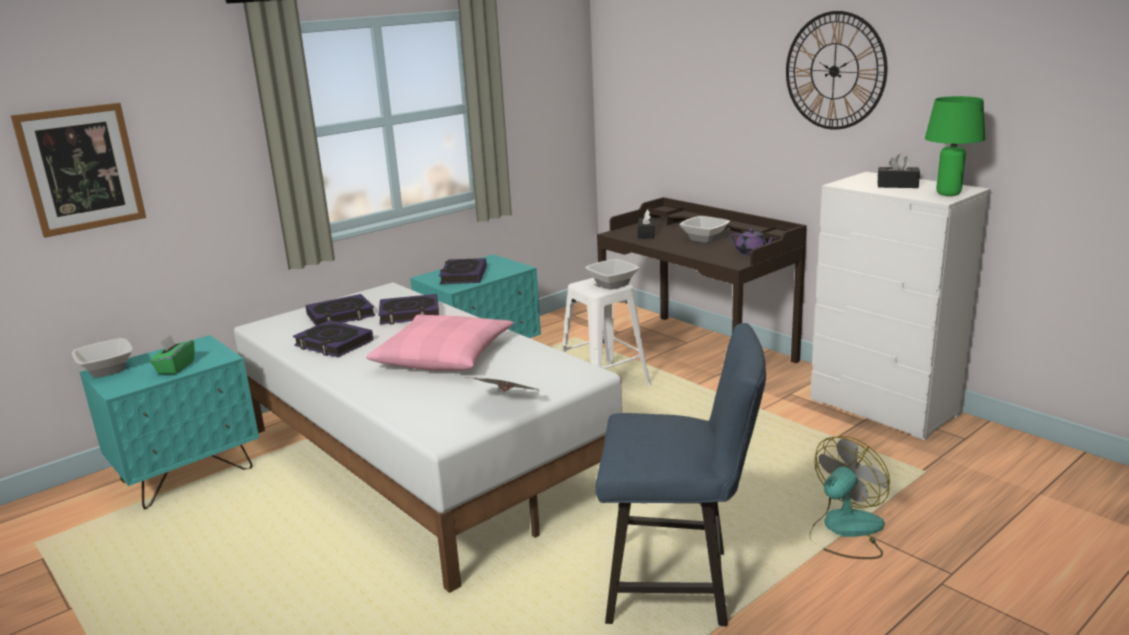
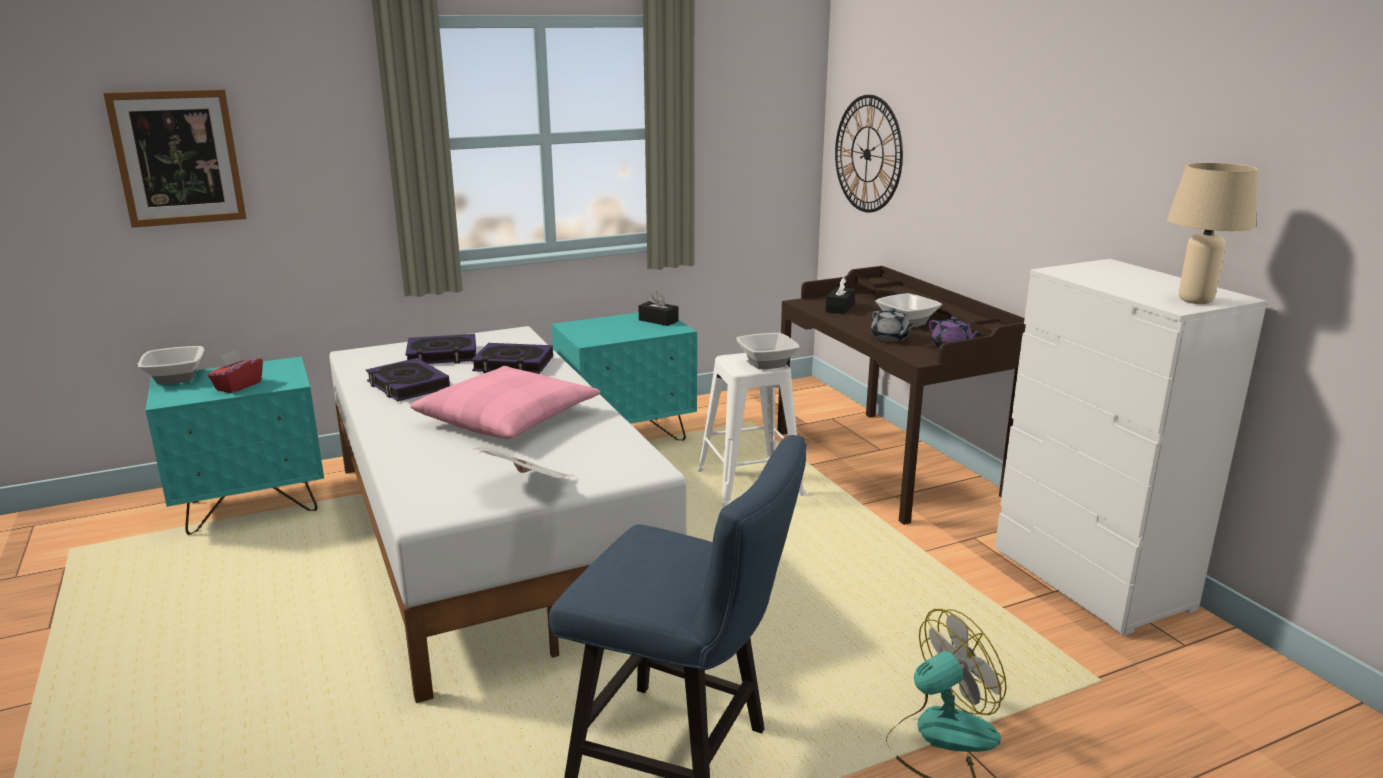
camera: 15 degrees right, 0 degrees up
green tissue box [150,335,195,374] -> red tissue box [208,349,263,393]
book [439,258,487,284] -> none
wall clock [786,11,888,130] -> wall clock moved to [835,95,903,213]
black tissue box [878,153,920,188] -> black tissue box moved to [639,291,679,326]
green table lamp [925,96,985,196] -> beige table lamp [1167,162,1258,304]
none -> grey teapot [871,308,914,342]

